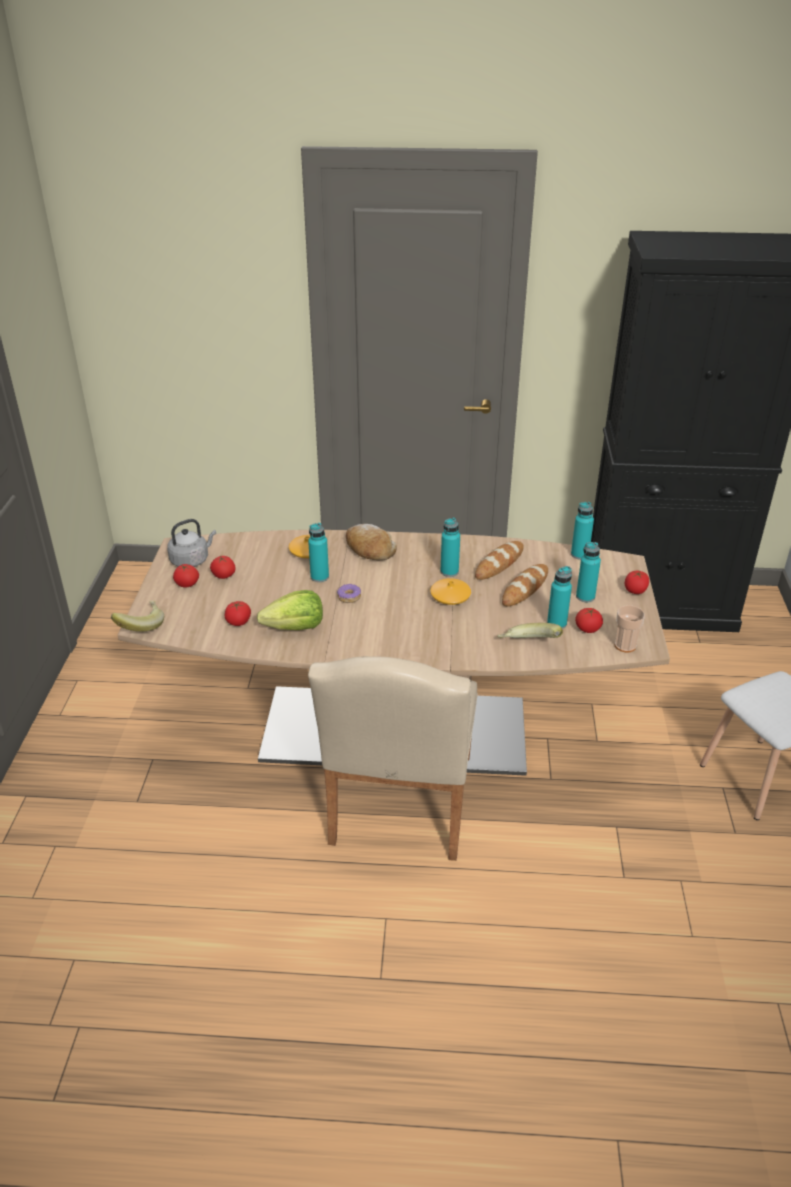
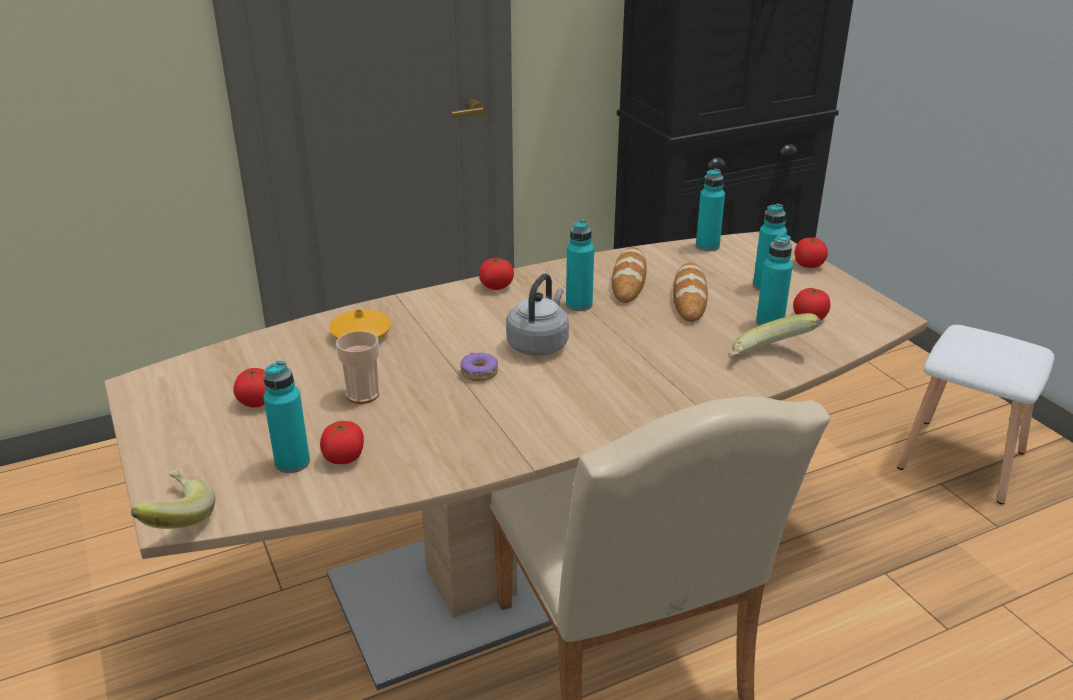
camera: 30 degrees left, 5 degrees down
grey kettle [167,519,216,567] -> grey kettle moved to [506,273,569,356]
tomato [173,564,199,588] -> tomato moved to [479,258,514,290]
lettuce [257,590,323,630] -> none
turquoise bottle [308,523,329,582] -> turquoise bottle moved to [263,361,310,473]
bread [346,524,396,561] -> none
orange vase [430,578,471,605] -> none
cup [615,605,645,653] -> cup moved to [336,331,379,404]

